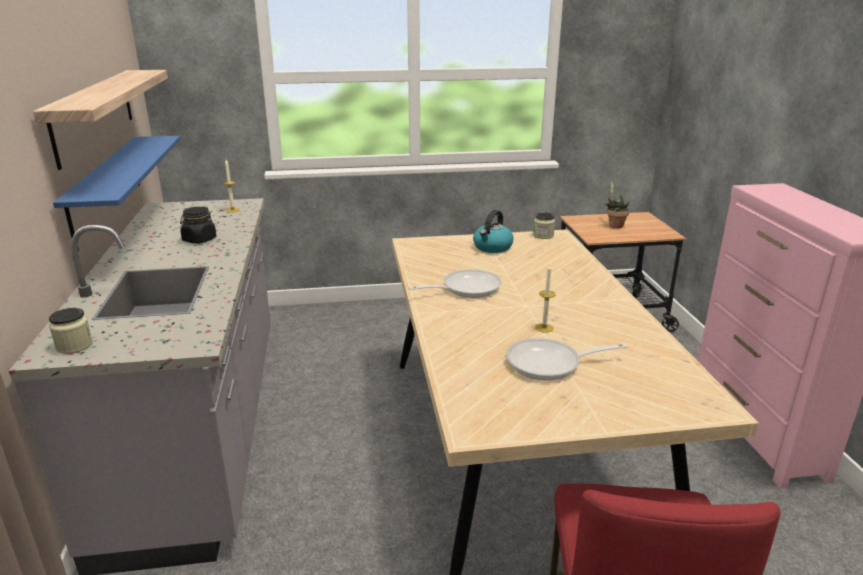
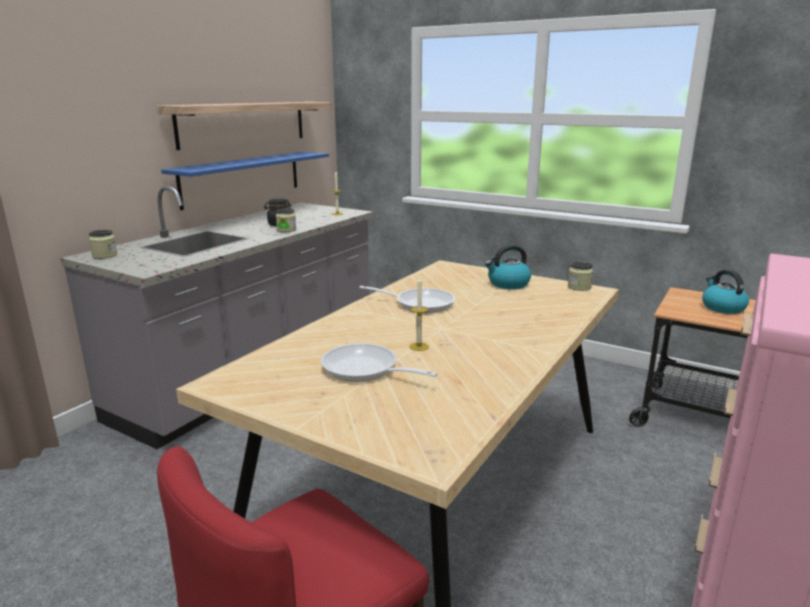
camera: 40 degrees right, 5 degrees down
potted plant [604,181,631,228] -> kettle [702,270,749,314]
none -> jar [276,208,296,232]

